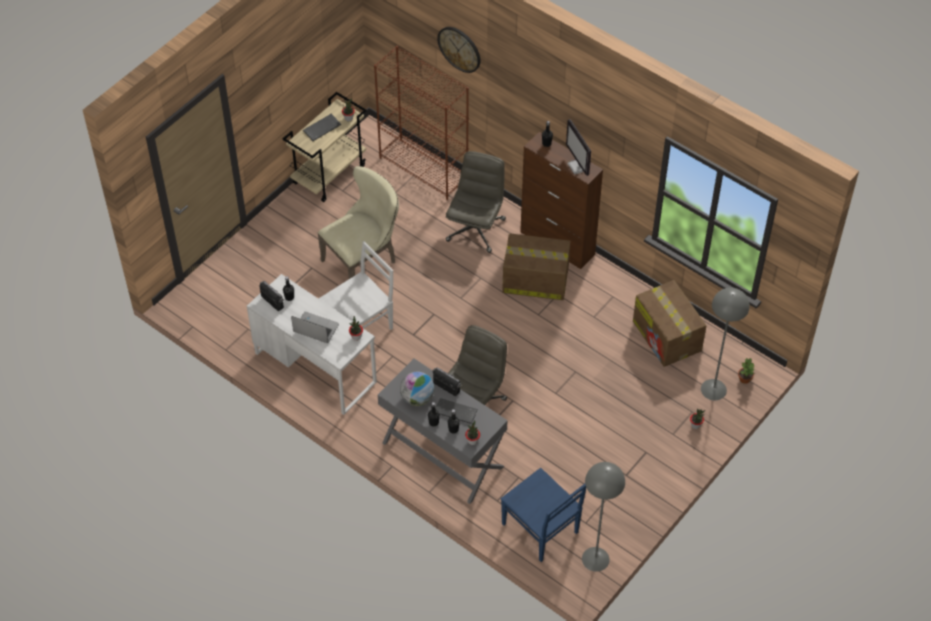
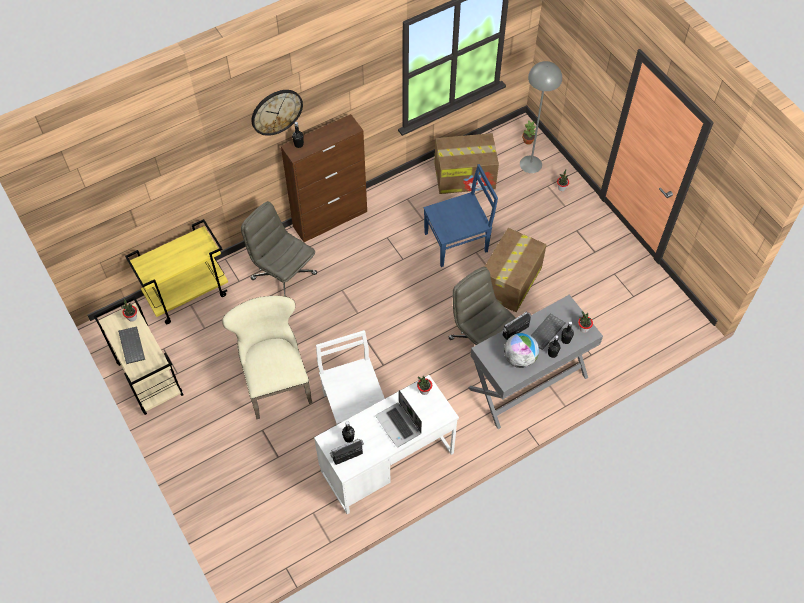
camera: 70 degrees left, 5 degrees up
laptop [291,312,339,343] -> laptop turned 75 degrees counterclockwise [376,390,422,447]
brown bookcase [374,46,469,200] -> yellow cart [125,219,228,324]
wall clock [437,27,480,73] -> wall clock moved to [252,90,303,136]
blue chair [501,468,586,562] -> blue chair moved to [423,164,498,267]
cardboard box [502,233,571,300] -> cardboard box moved to [484,228,547,312]
monitor [566,119,591,176] -> none
grey floor lamp [582,462,625,572] -> none

